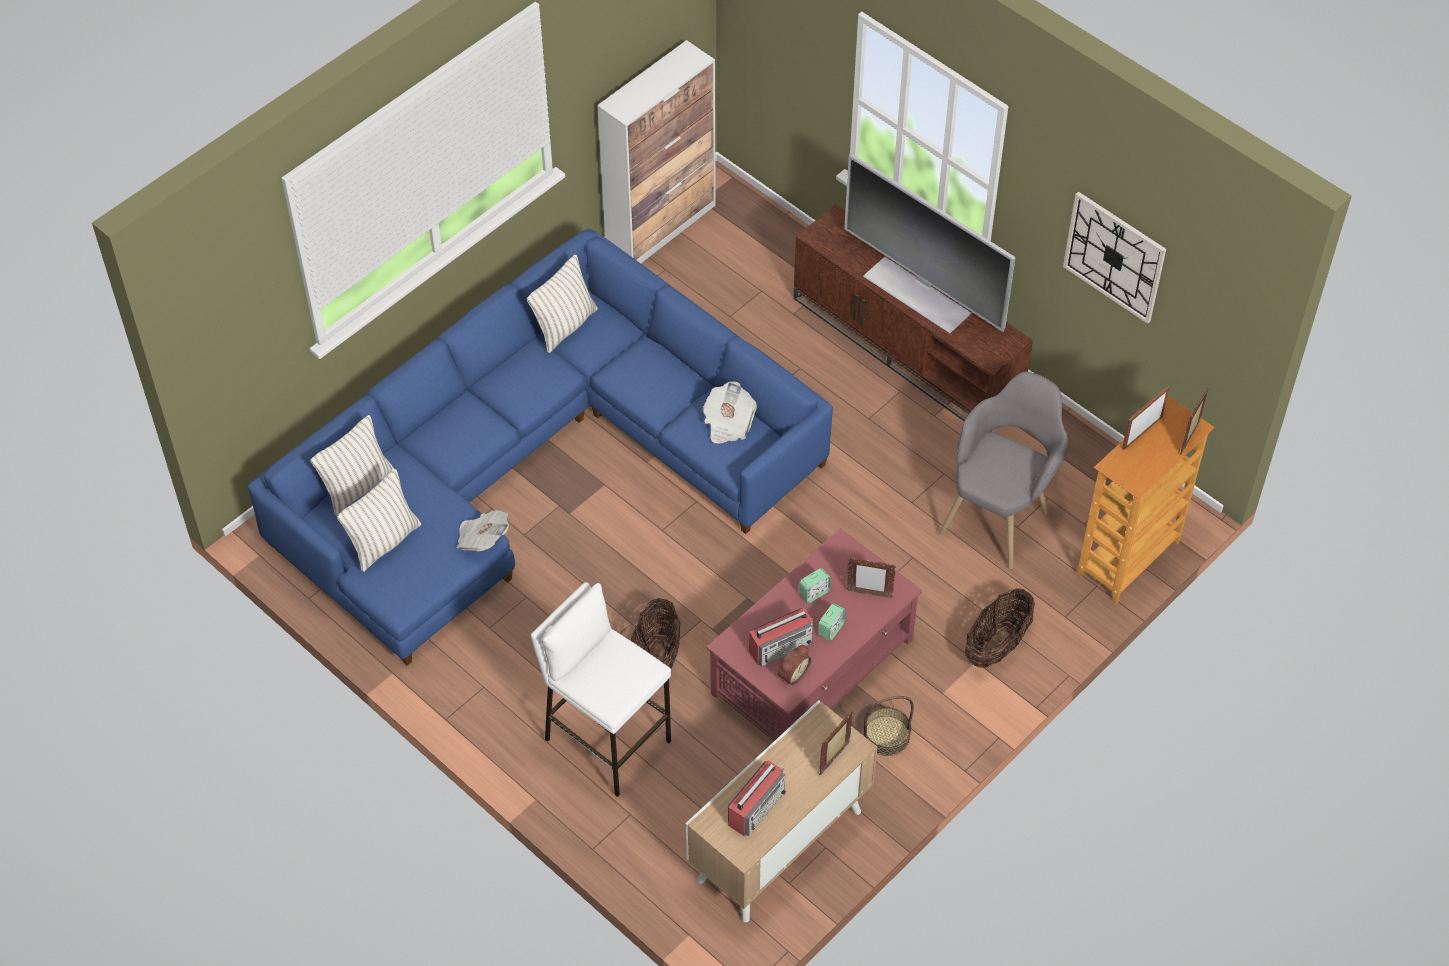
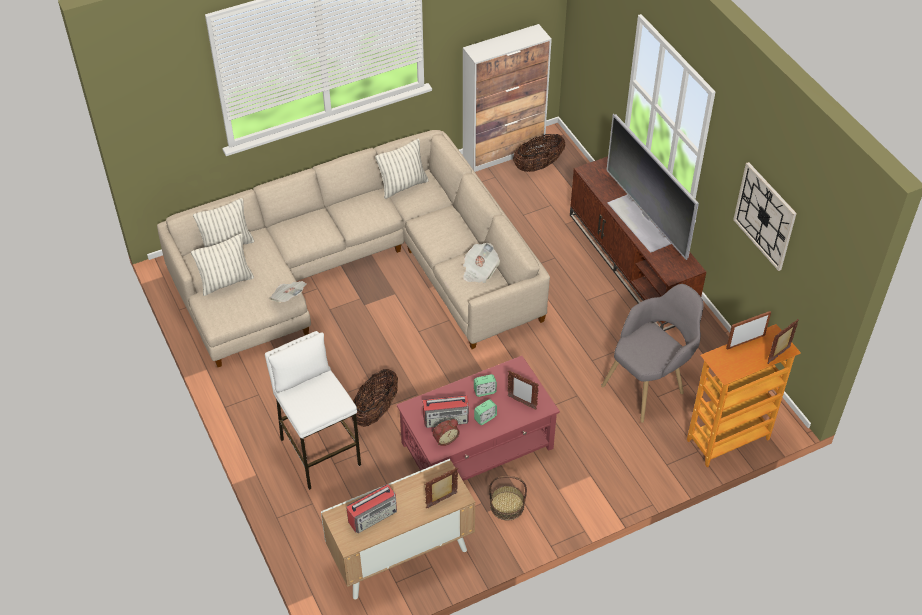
camera: 20 degrees right, 5 degrees down
blue sofa [248,228,833,666] -> beige sofa [157,130,550,367]
basket [965,588,1035,668] -> basket moved to [513,134,565,172]

